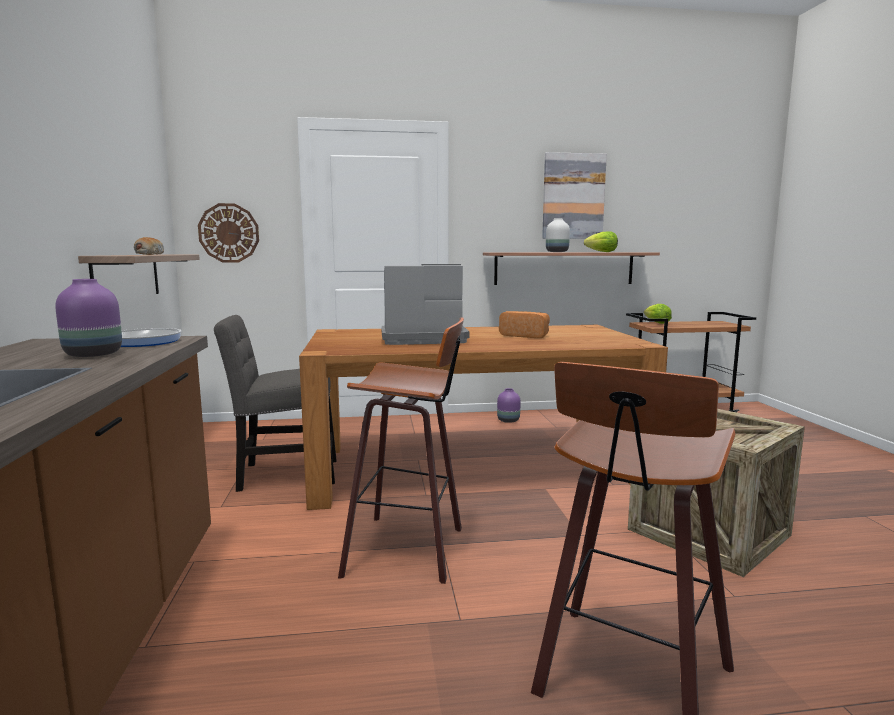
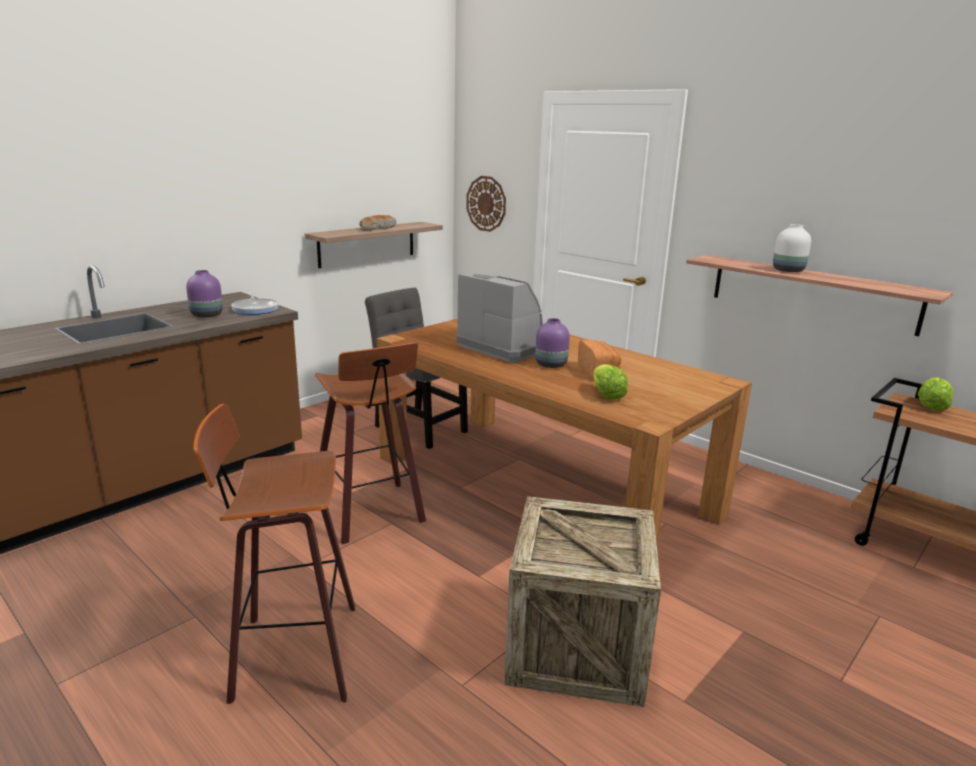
camera: 50 degrees right, 10 degrees up
purple vase [497,388,521,423] -> purple vase moved to [535,318,570,368]
picture [542,152,607,239] -> none
lettuce [584,231,618,252] -> lettuce moved to [593,364,628,400]

